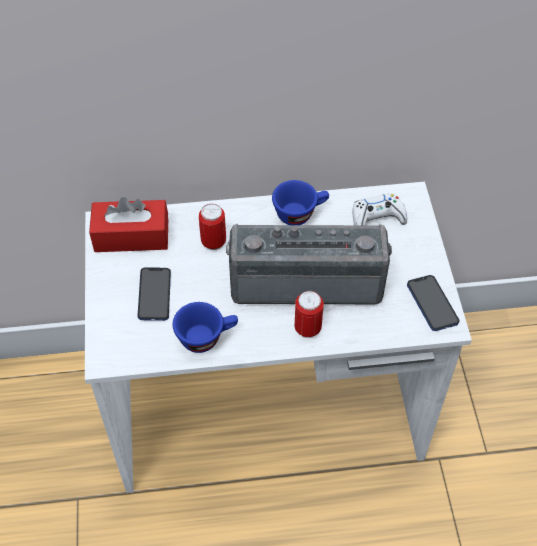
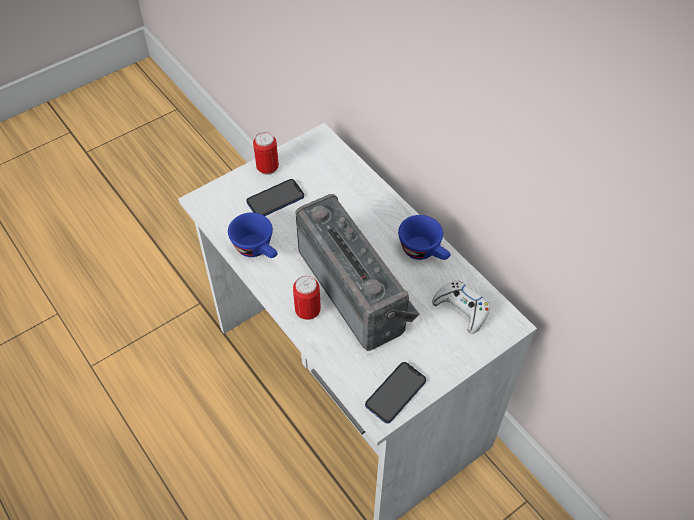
camera: 60 degrees right, 0 degrees up
red tissue box [89,197,168,252] -> none
can [199,204,226,250] -> can moved to [253,132,279,175]

